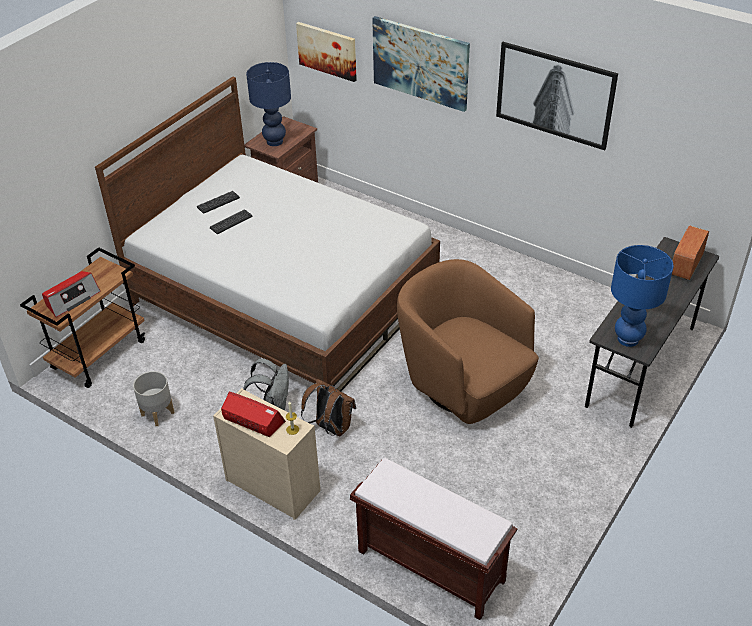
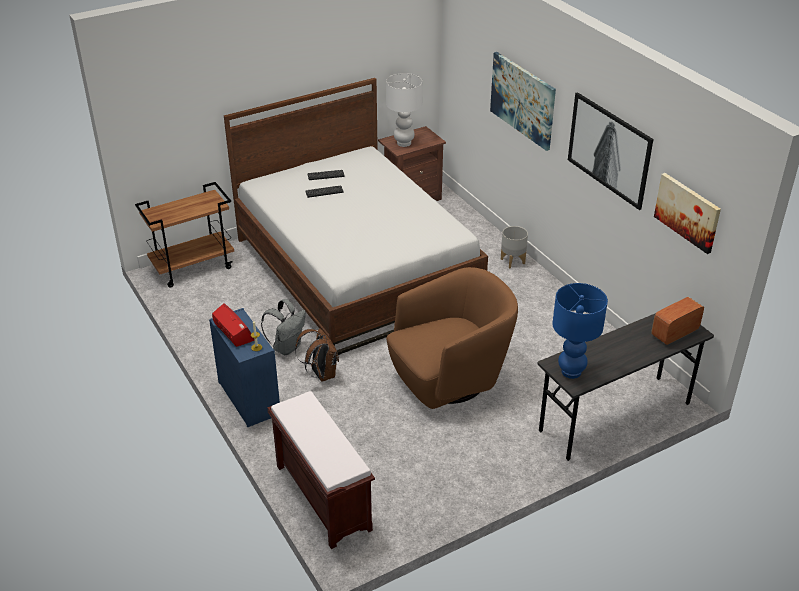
camera: 25 degrees right, 5 degrees down
radio [42,271,101,317] -> none
grey planter [133,371,174,426] -> grey planter moved to [501,226,528,269]
beige dresser [213,388,321,520] -> blue dresser [209,308,280,427]
blue table lamp [246,62,291,146] -> white table lamp [386,73,423,147]
picture [296,22,357,82] -> picture moved to [654,173,721,254]
brown armchair [397,259,539,424] -> brown armchair turned 75 degrees clockwise [386,267,518,409]

